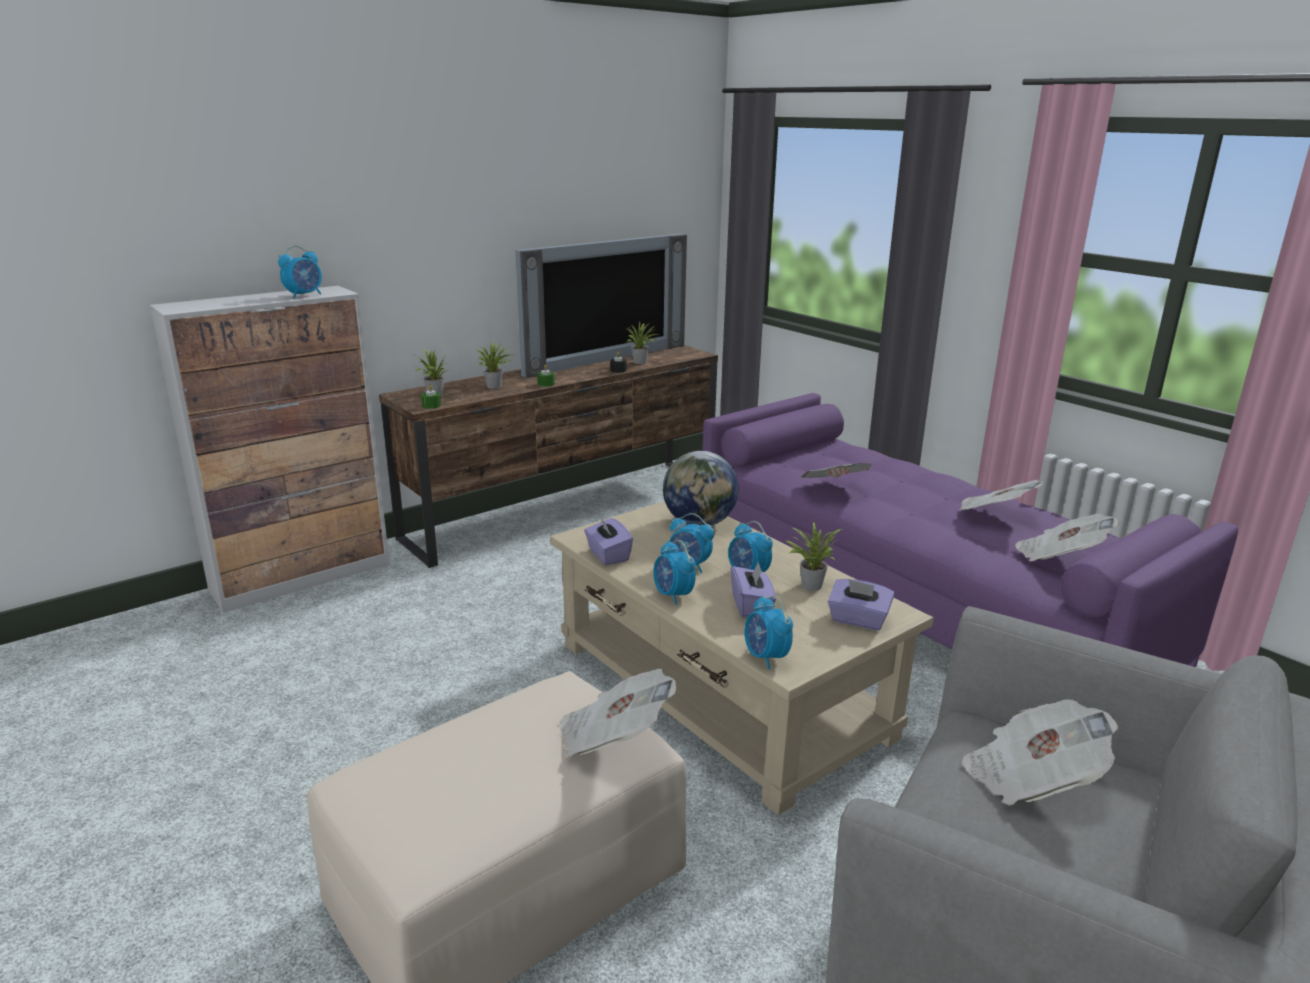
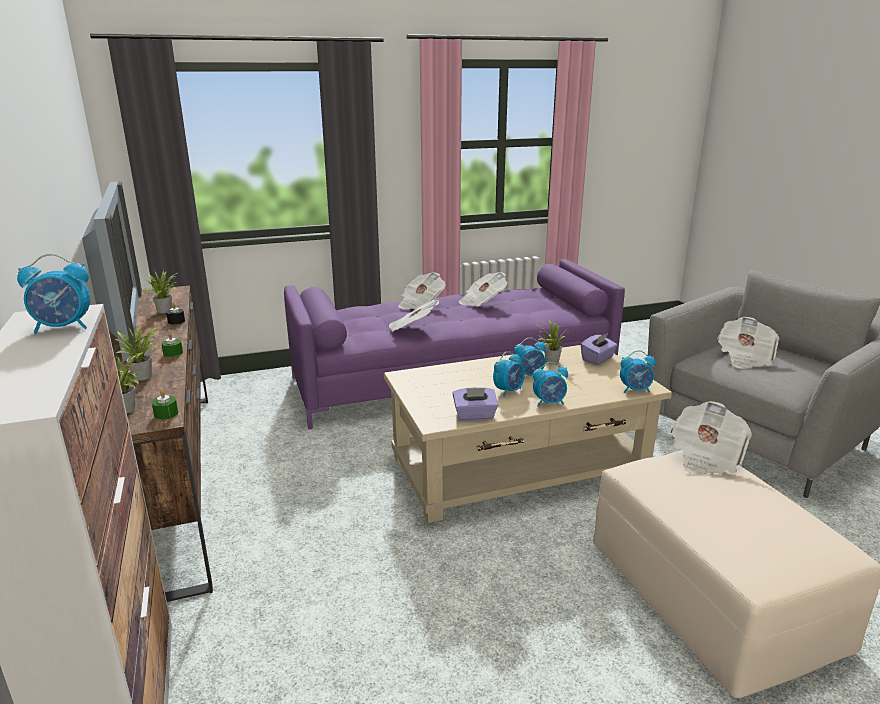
camera: 70 degrees left, 0 degrees up
alarm clock [278,246,322,298] -> alarm clock turned 105 degrees clockwise [17,254,90,334]
globe [663,451,739,526] -> none
purple tissue box [731,561,776,618] -> none
newspaper [1015,514,1119,561] -> newspaper moved to [398,272,445,309]

